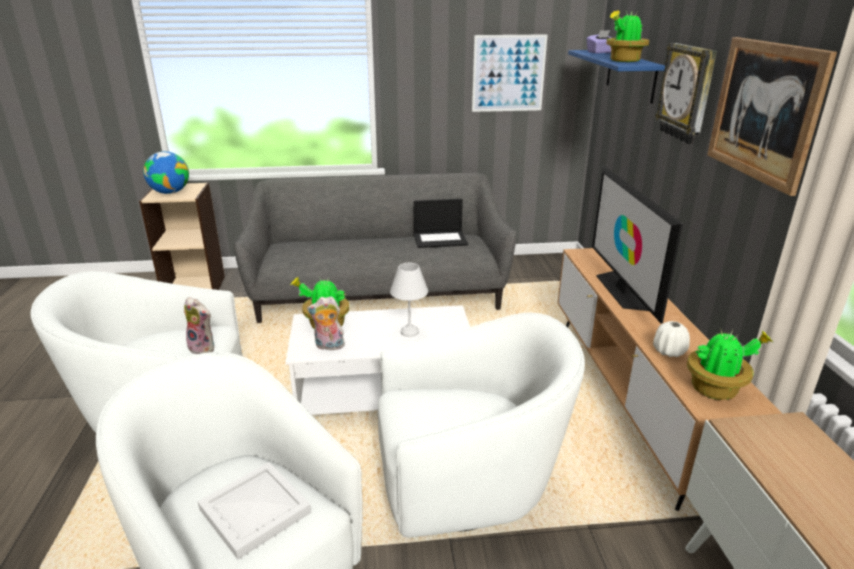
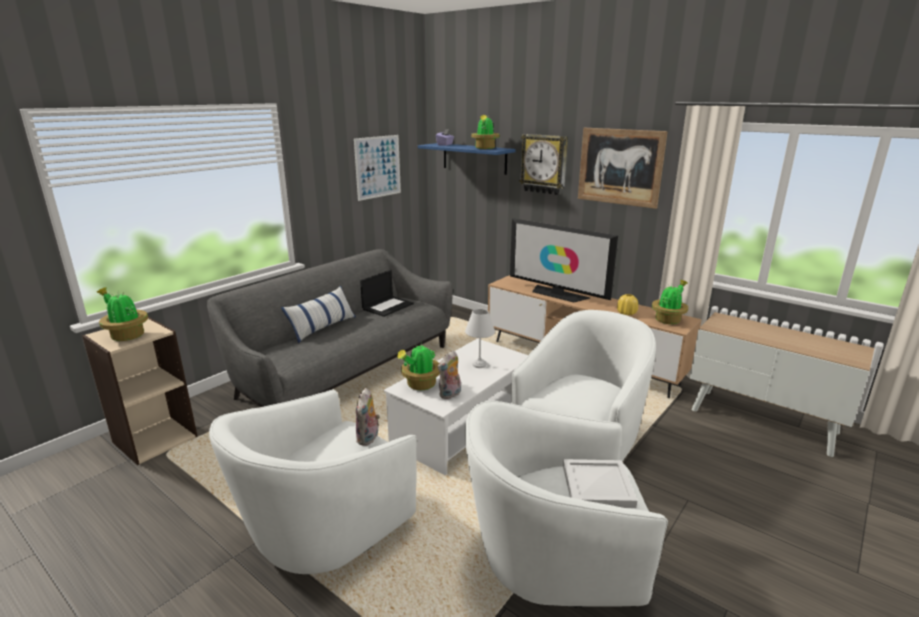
camera: 45 degrees left, 5 degrees down
globe [143,151,189,194] -> potted plant [97,287,148,341]
plush toy [184,297,214,354] -> plush toy turned 120 degrees clockwise [356,388,380,446]
white vase [653,321,690,357] -> yellow vase [617,294,638,315]
none -> pillow [281,286,356,343]

